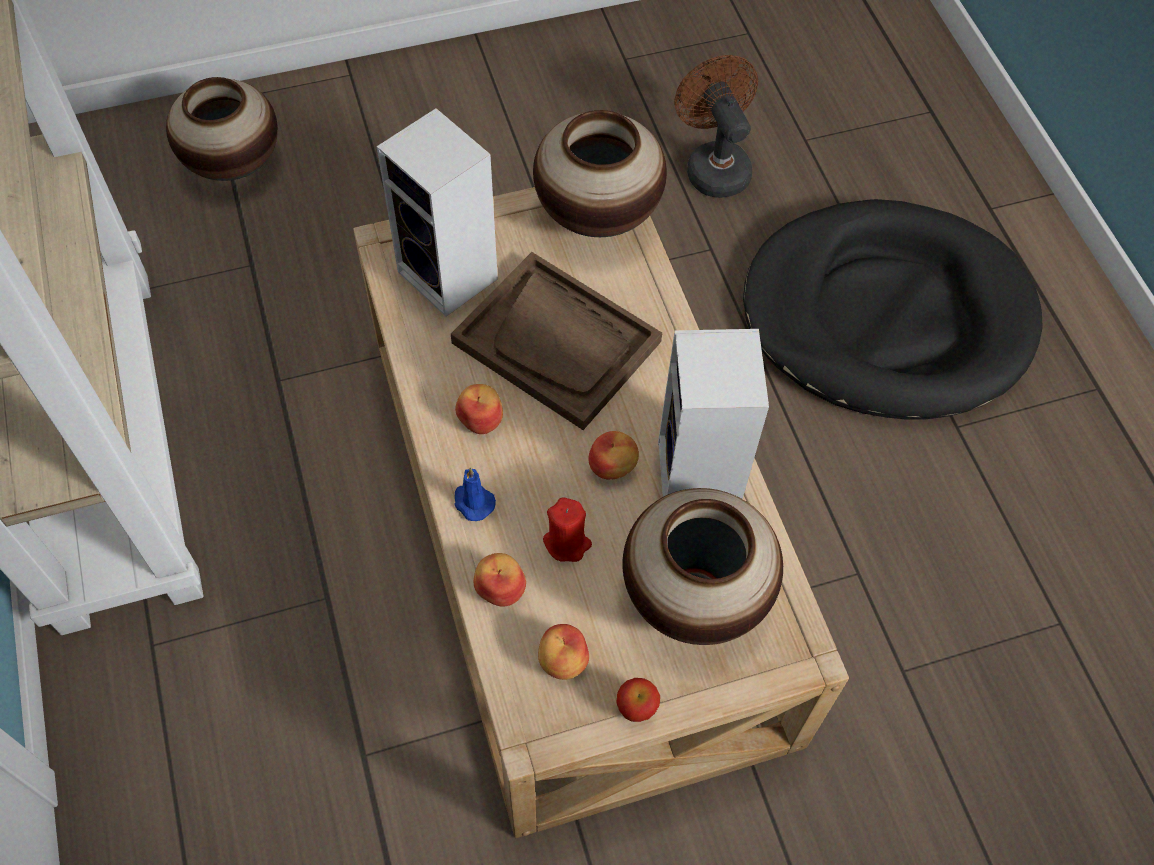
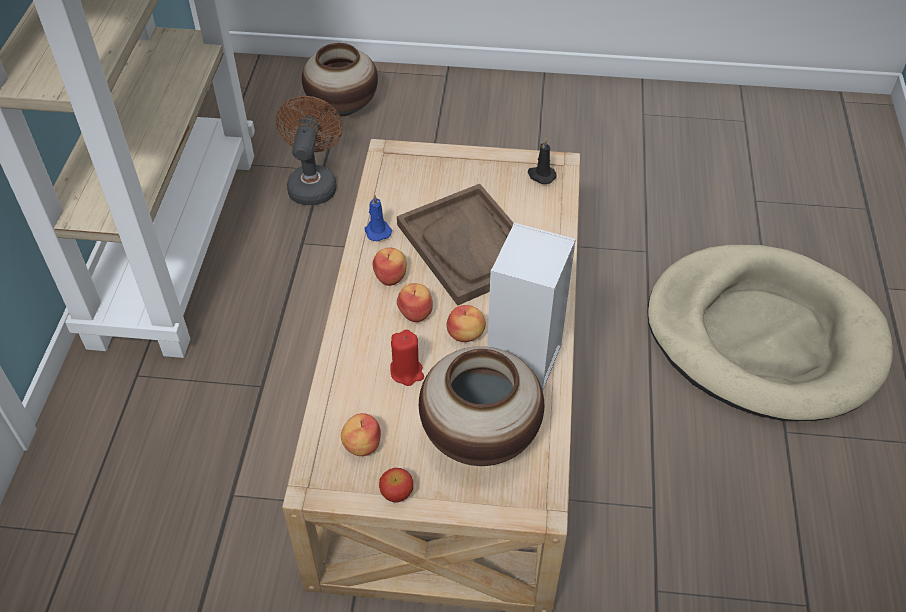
camera: 25 degrees right, 10 degrees down
speaker [377,108,498,317] -> none
blue candle [454,467,496,521] -> blue candle moved to [365,194,392,241]
apple [474,553,526,607] -> apple moved to [397,283,433,322]
vase [533,110,667,237] -> black candle [528,138,557,184]
brown fan [675,55,758,198] -> brown fan moved to [276,96,343,205]
black dog bed [743,199,1043,420] -> beige dog bed [648,245,893,421]

